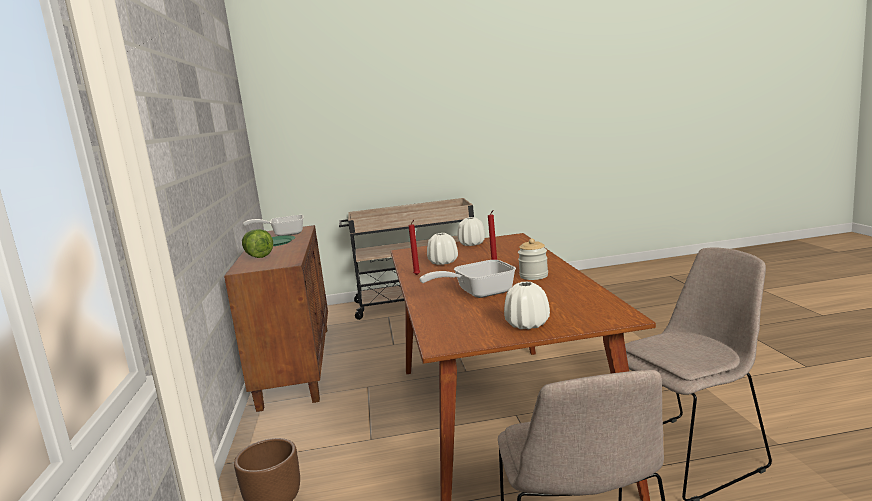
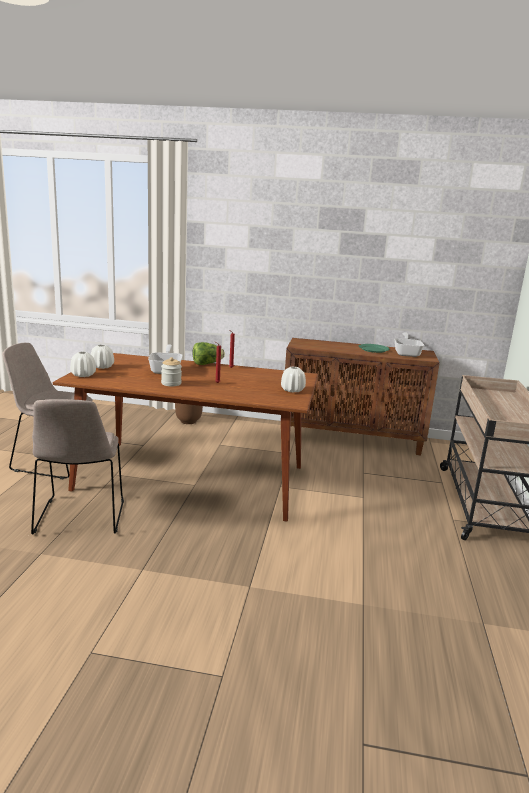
camera: 105 degrees right, 5 degrees up
lettuce [242,229,273,258] -> lettuce moved to [192,342,225,365]
white vase [427,233,458,265] -> white vase moved to [70,352,96,377]

